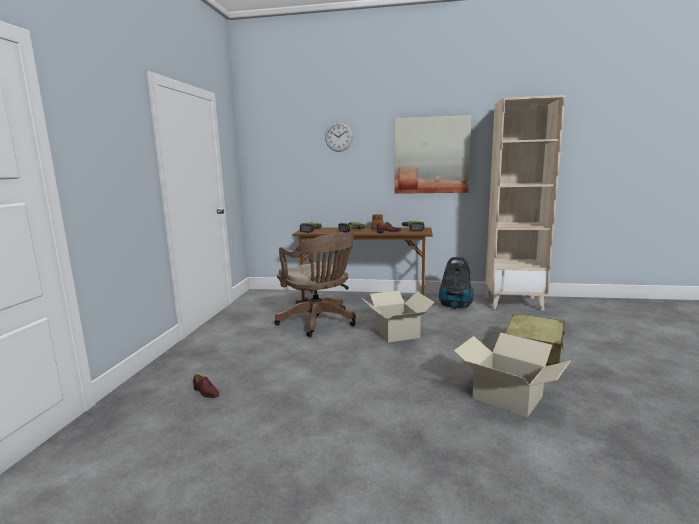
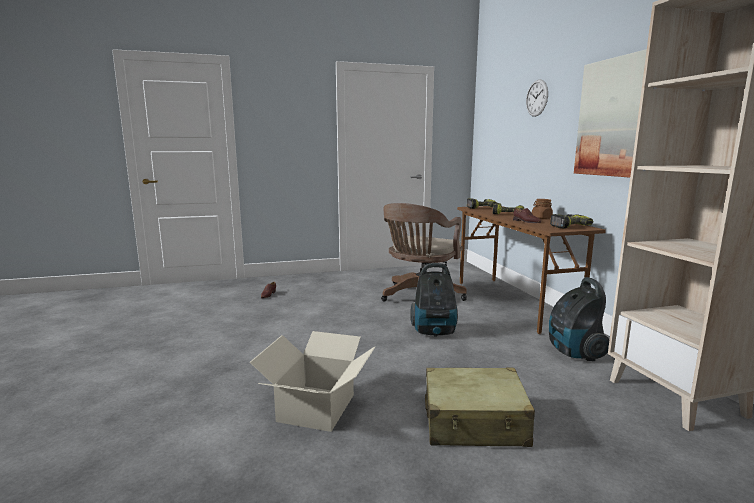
camera: 65 degrees right, 0 degrees up
cardboard box [362,291,434,342] -> vacuum cleaner [410,263,458,336]

